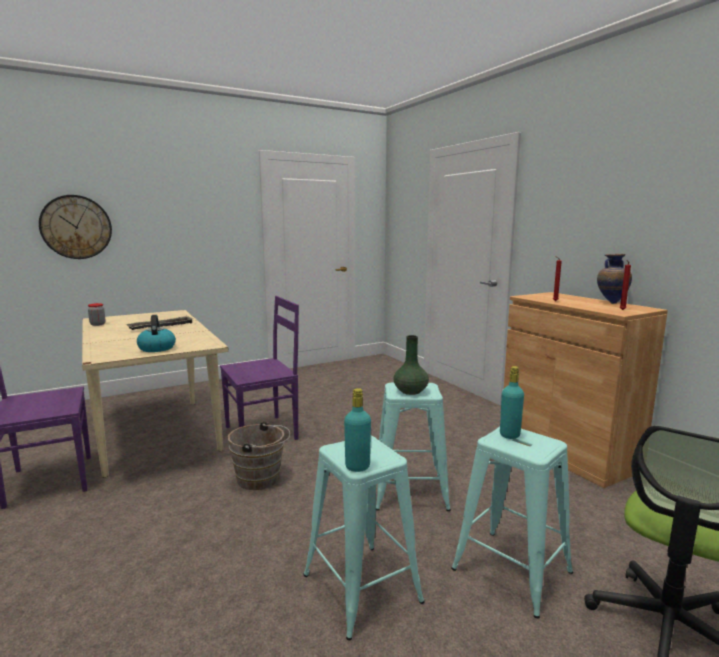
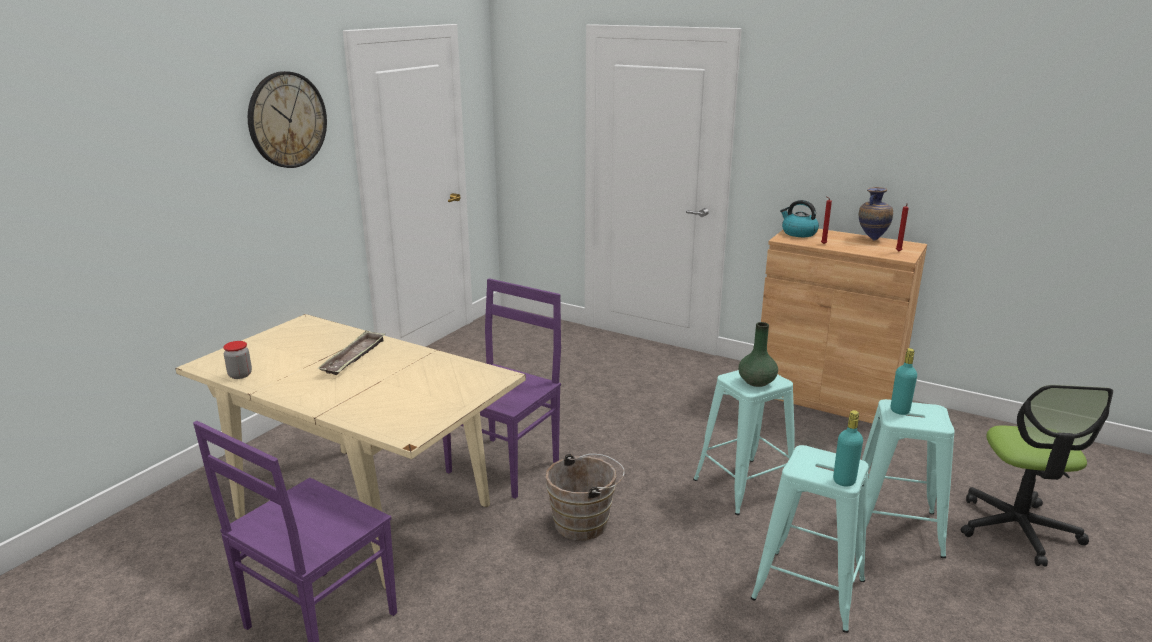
camera: 30 degrees left, 10 degrees up
wall clock [39,195,112,259] -> wall clock moved to [248,71,327,168]
kettle [137,315,176,352] -> kettle moved to [780,200,819,237]

